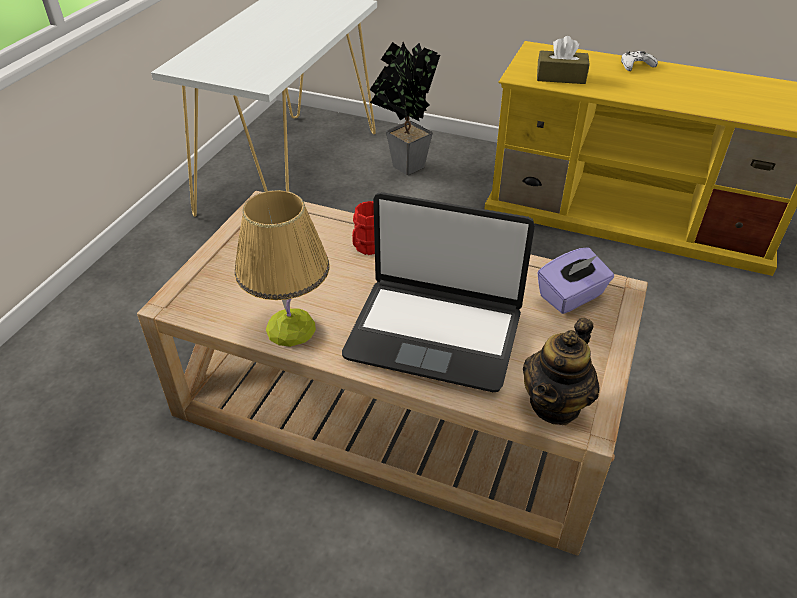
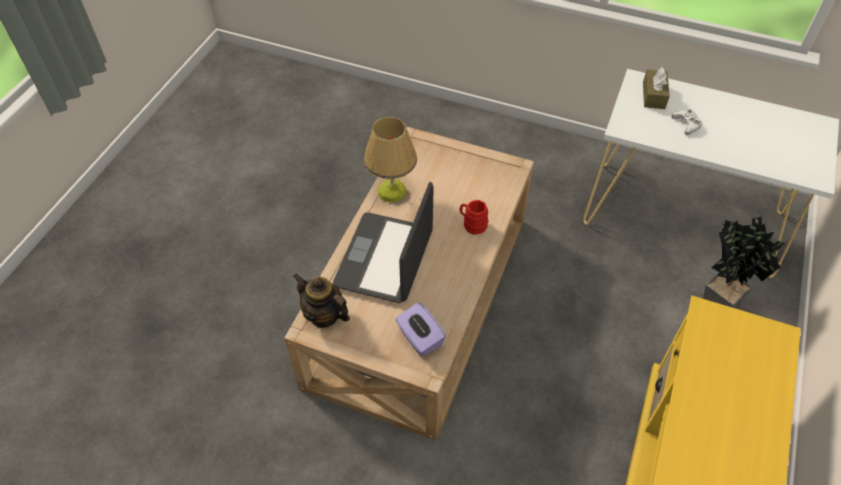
camera: 90 degrees right, 10 degrees up
brown tissue box [537,36,589,84] -> brown tissue box moved to [643,67,670,109]
white game controller [621,51,658,71] -> white game controller moved to [672,109,702,135]

